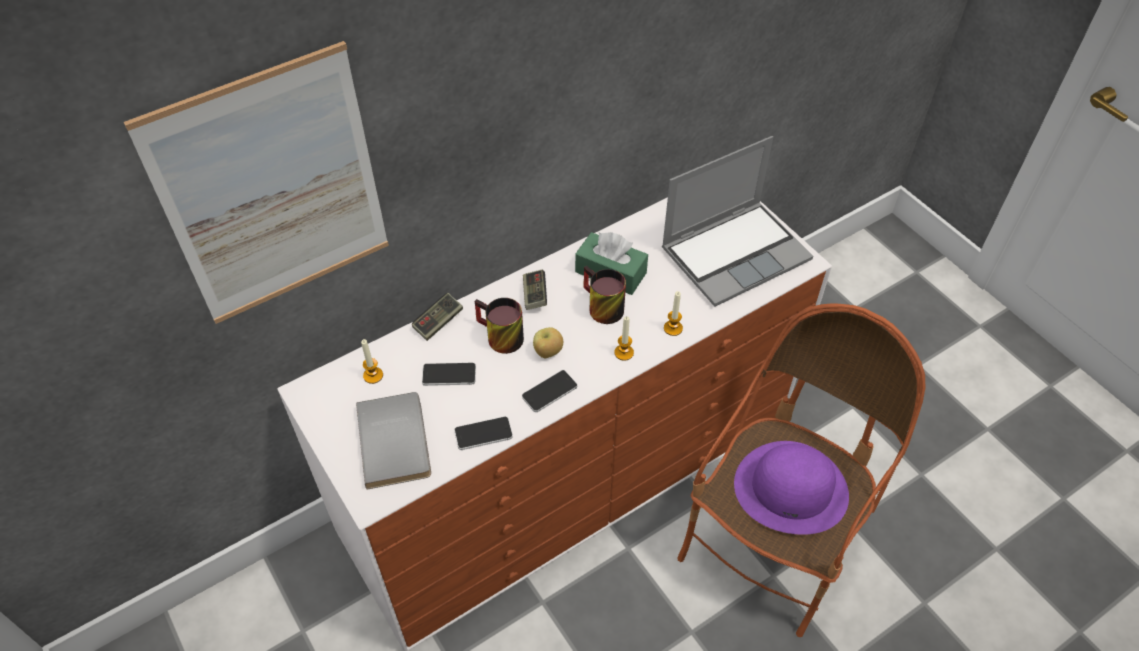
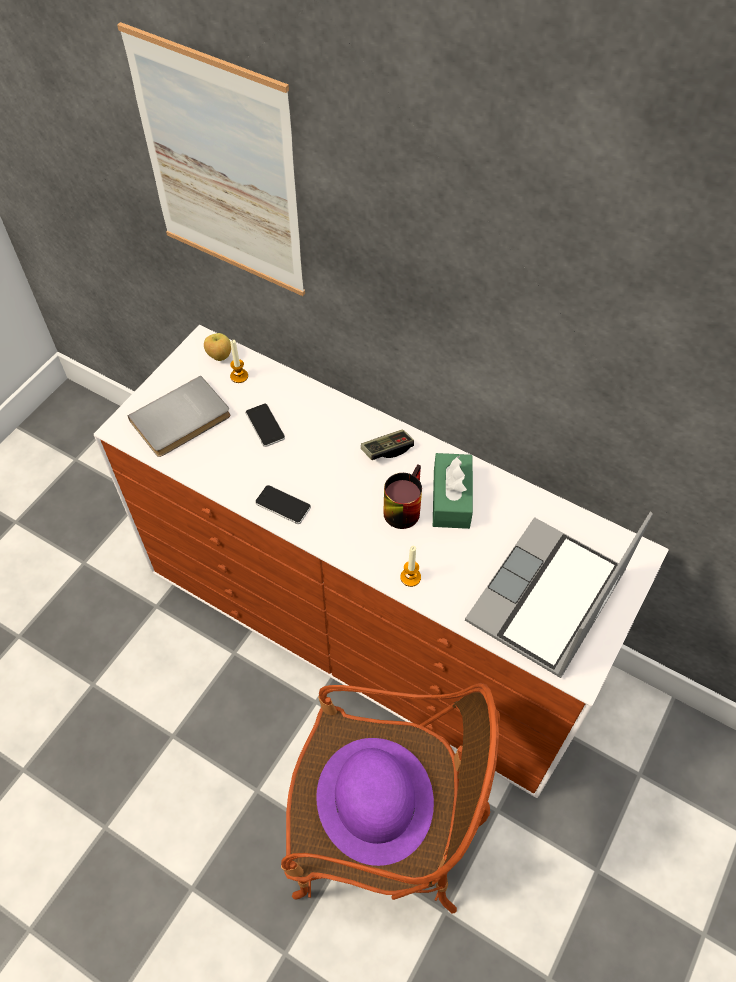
camera: 65 degrees right, 5 degrees up
game controller [412,293,463,341] -> none
phone [454,417,513,450] -> none
mug [475,298,524,354] -> none
apple [533,327,563,358] -> apple moved to [204,333,231,361]
candle [615,316,634,361] -> none
laptop [662,136,813,307] -> laptop turned 90 degrees clockwise [465,512,653,678]

